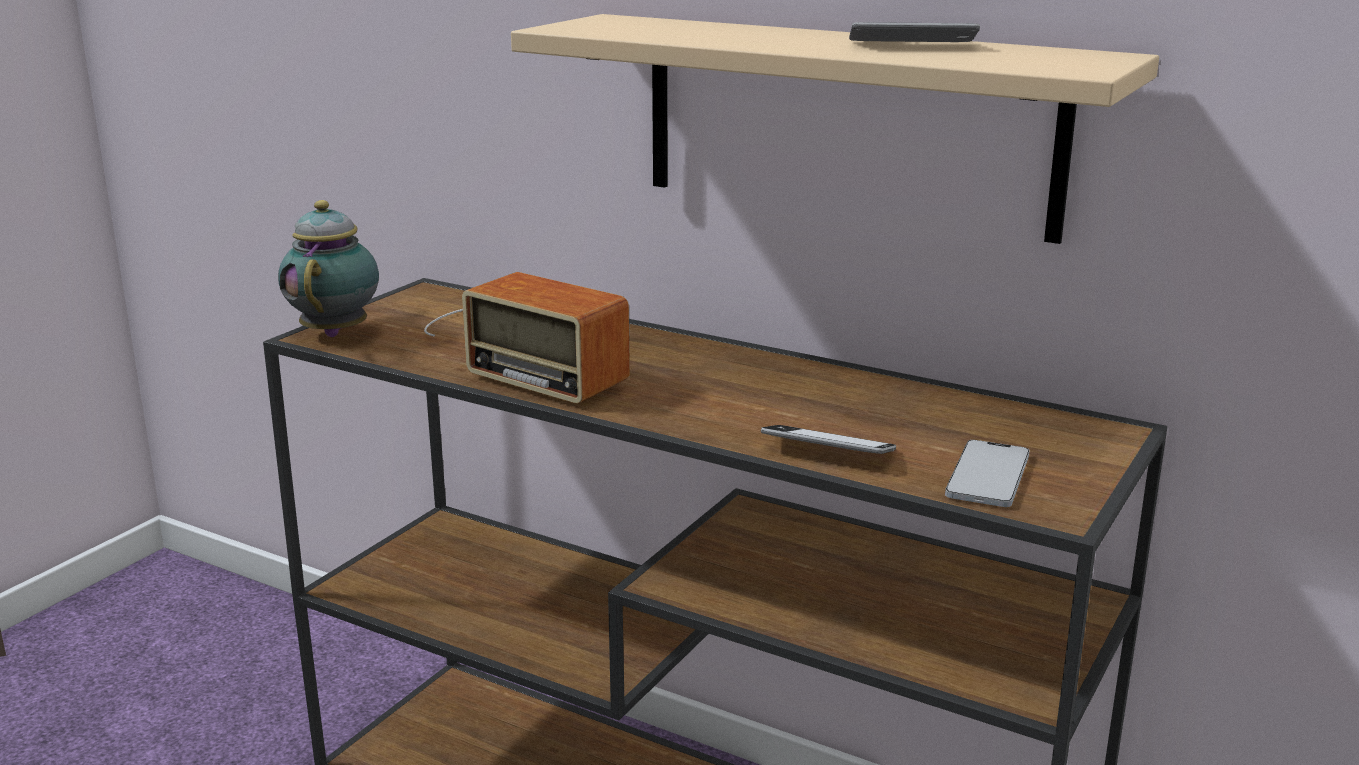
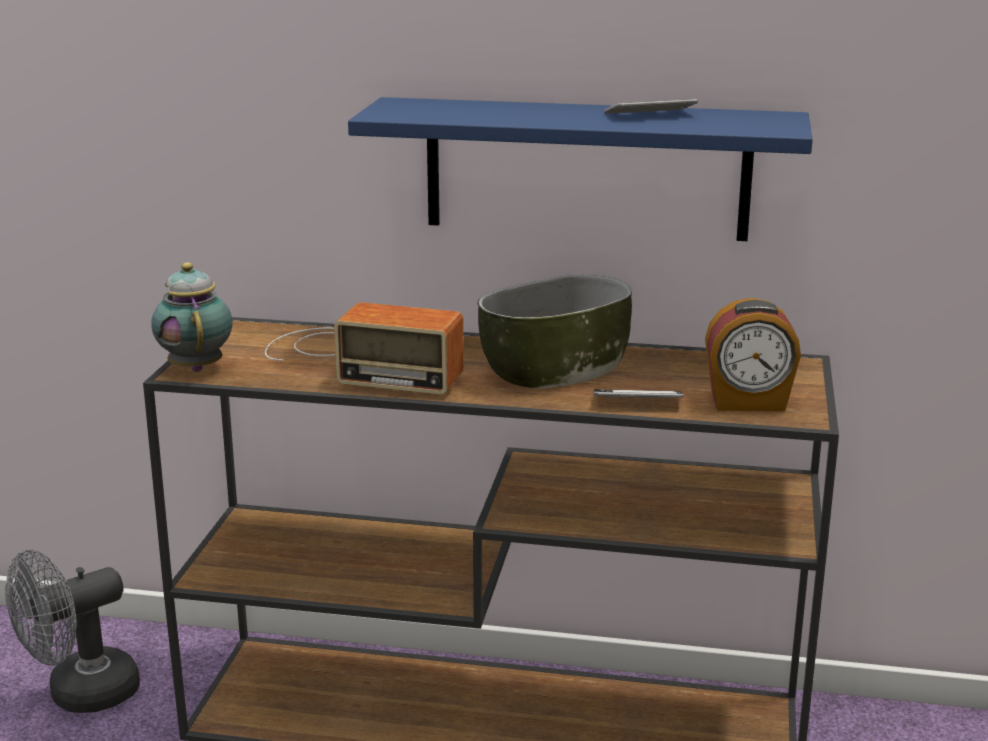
camera: 20 degrees left, 0 degrees up
beige shelf [511,14,1159,244] -> blue shelf [348,97,813,241]
phone [945,440,1030,507] -> alarm clock [705,298,801,411]
none -> grey fan [5,549,140,713]
none -> bowl [478,275,632,388]

